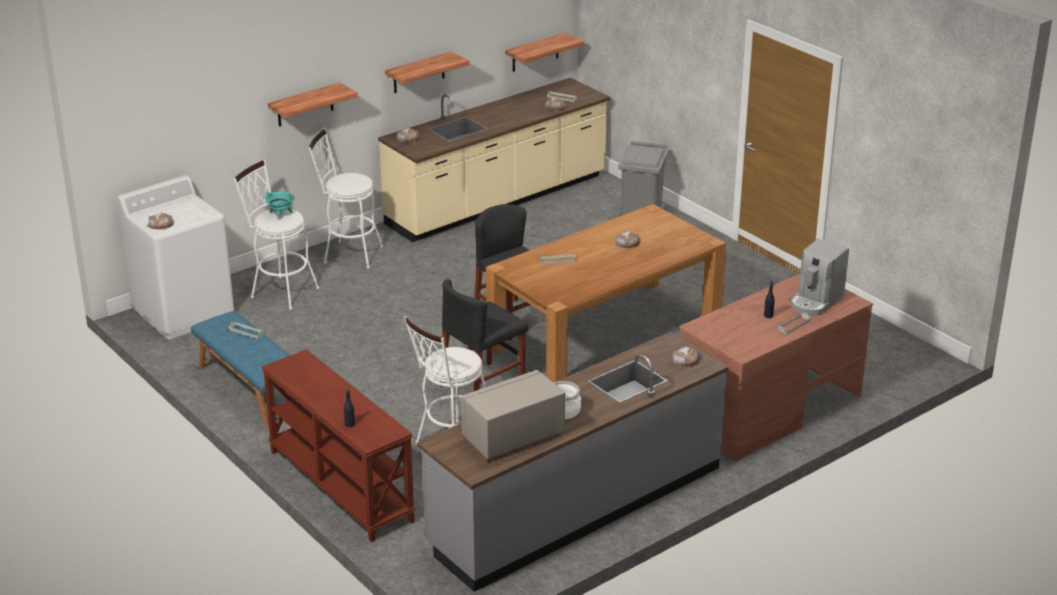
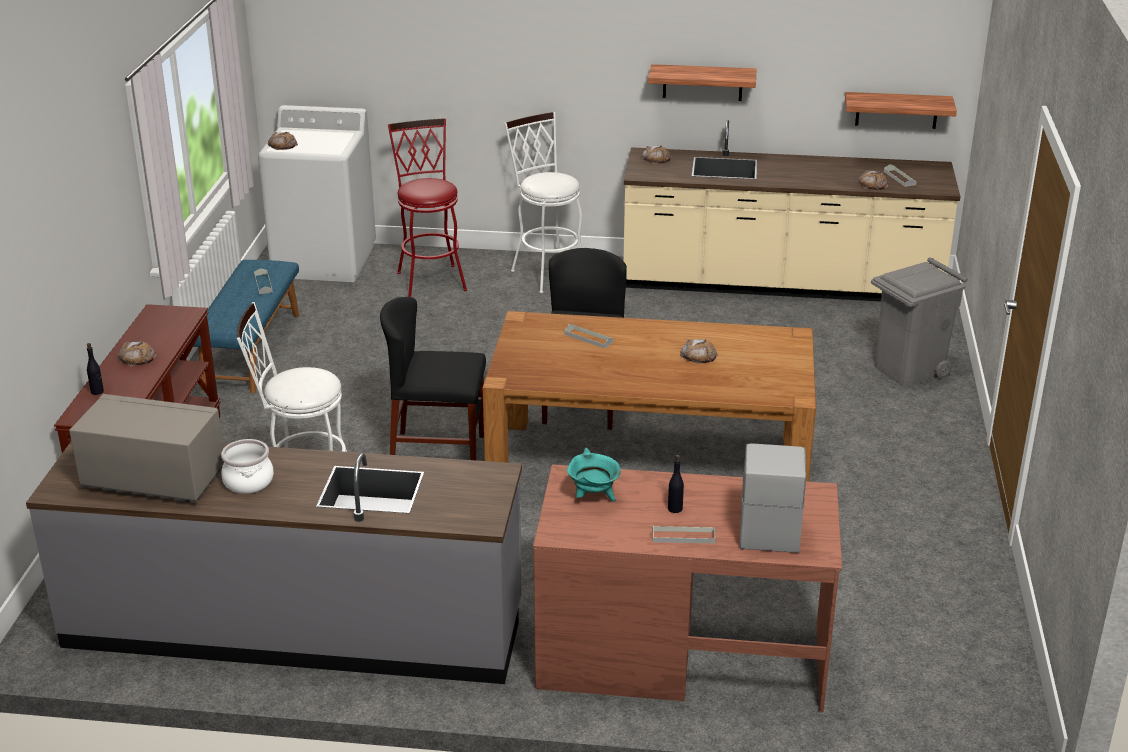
camera: 45 degrees right, 0 degrees up
white stool [234,160,319,310] -> red stool [388,118,467,297]
turquoise cooking pot [264,191,295,216] -> turquoise cooking pot moved to [567,448,621,502]
shelf [268,83,358,126] -> none
bread [672,347,701,367] -> bread moved to [118,341,157,366]
coffee machine [790,239,849,315] -> coffee machine turned 105 degrees clockwise [740,443,806,553]

